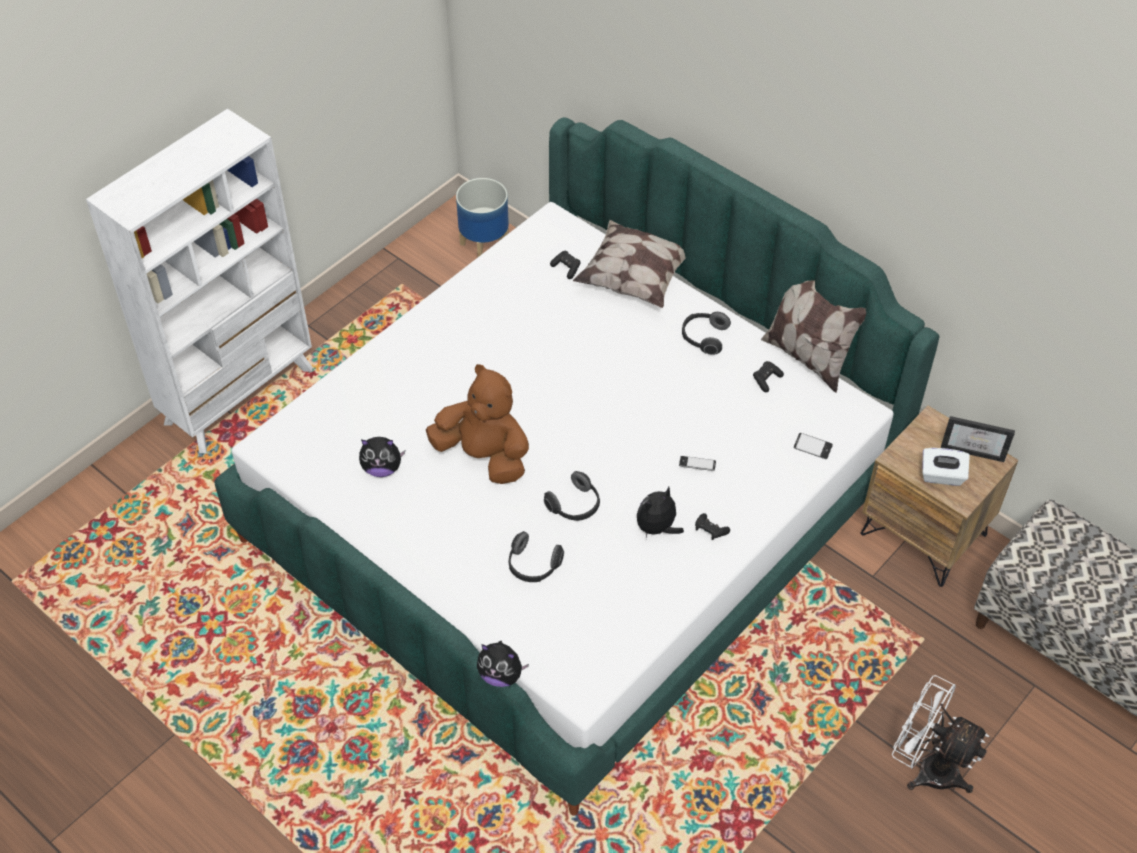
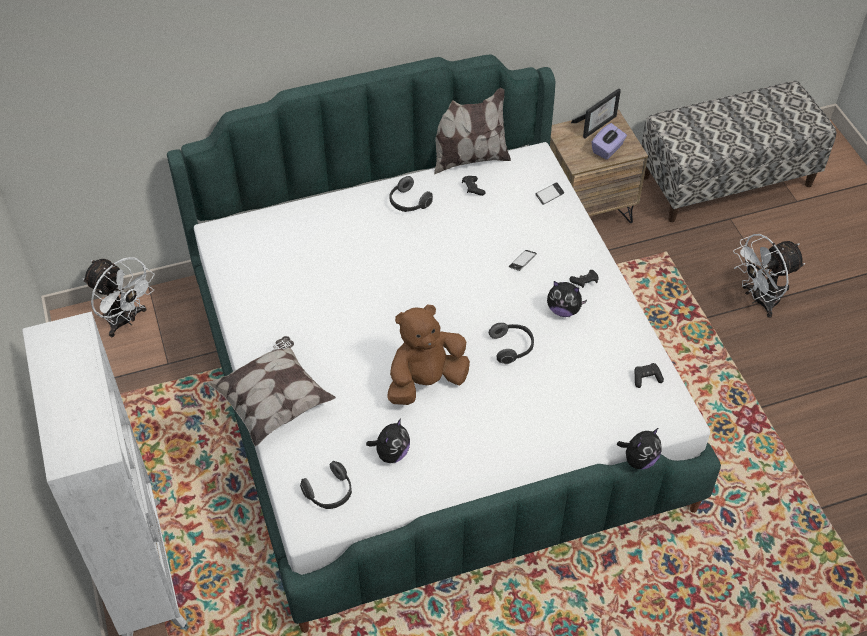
camera: 60 degrees left, 0 degrees up
planter [456,178,509,257] -> white fan [83,257,155,337]
headphones [509,531,564,582] -> headphones moved to [300,461,352,509]
black game controller [550,251,580,279] -> black game controller moved to [634,363,664,388]
pillow [573,220,686,308] -> pillow moved to [207,336,336,446]
plush toy [637,487,684,538] -> plush toy turned 60 degrees counterclockwise [547,281,587,317]
white tissue box [922,448,970,486] -> purple tissue box [591,123,627,160]

